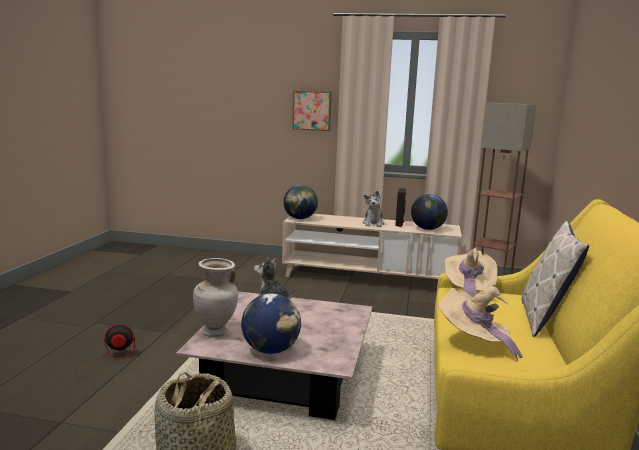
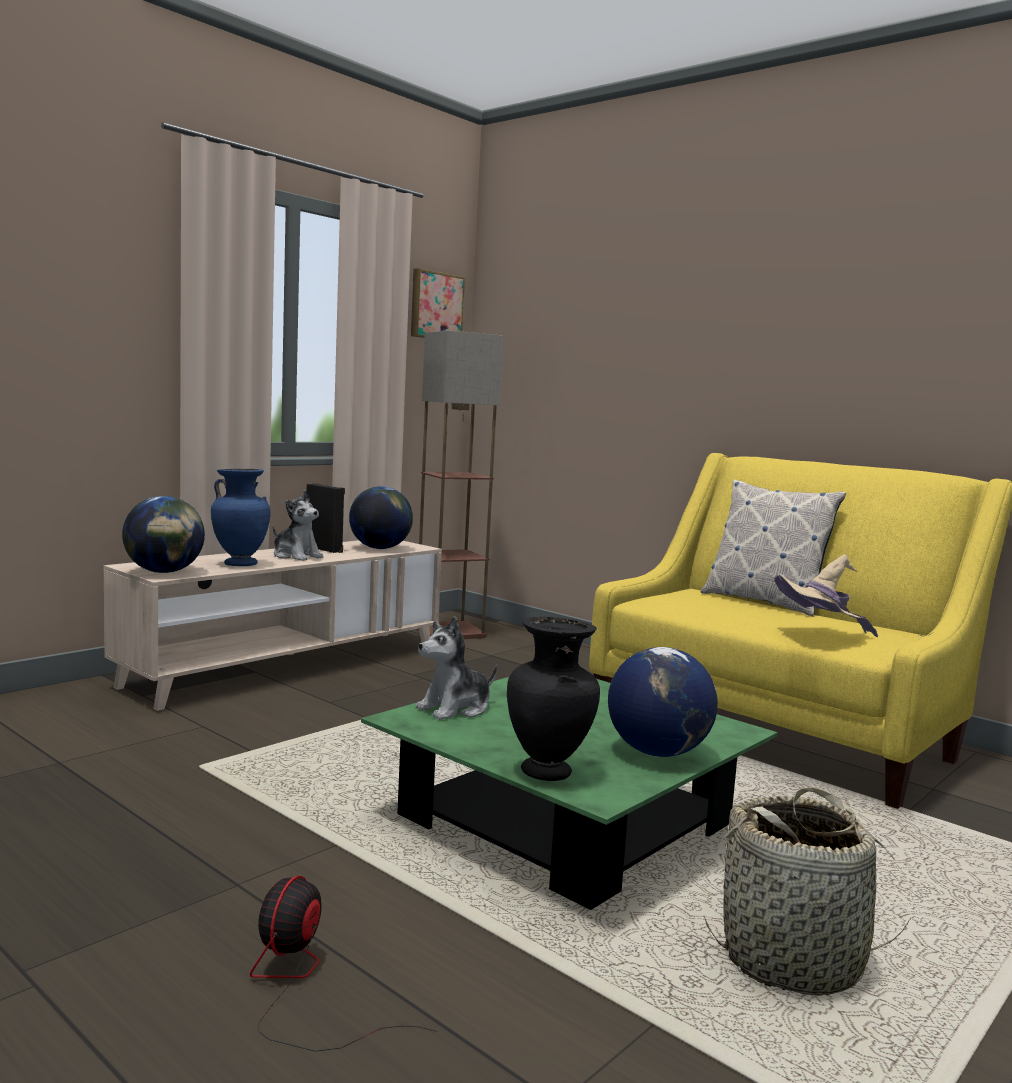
camera: 60 degrees left, 5 degrees down
pink coffee table [176,291,373,420] -> green coffee table [361,677,778,910]
beige vase [193,258,238,337] -> black vase [507,617,600,781]
picture [292,90,332,131] -> picture moved to [411,268,465,338]
beige hat [444,248,498,298] -> none
none -> blue vase [211,469,270,566]

